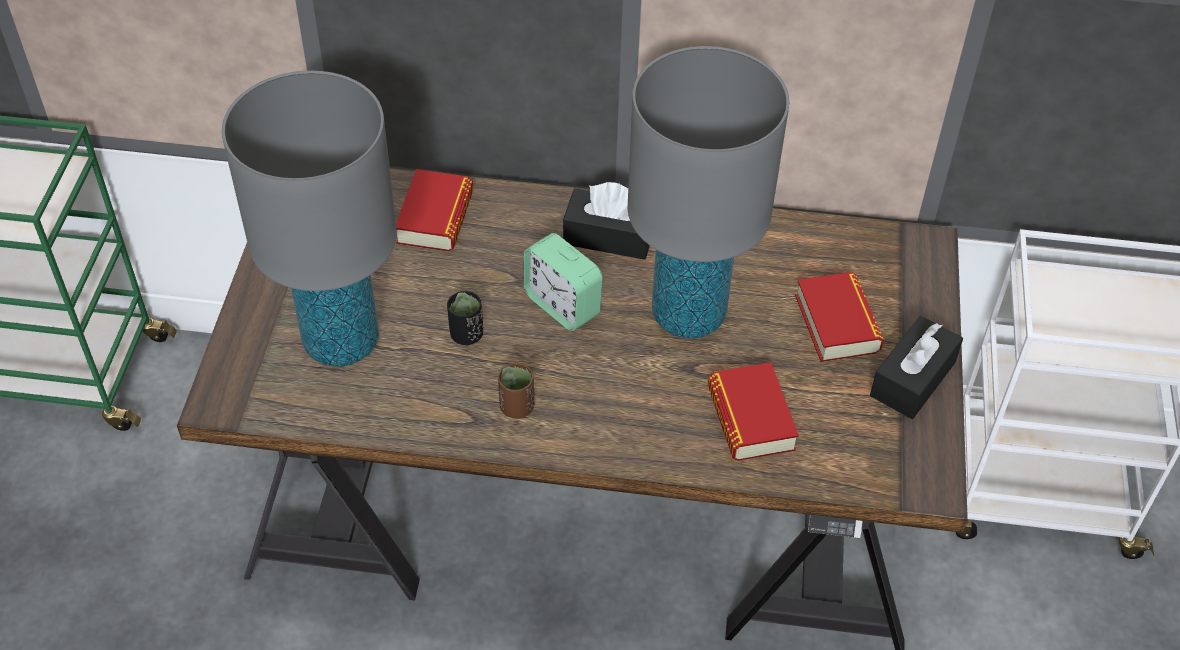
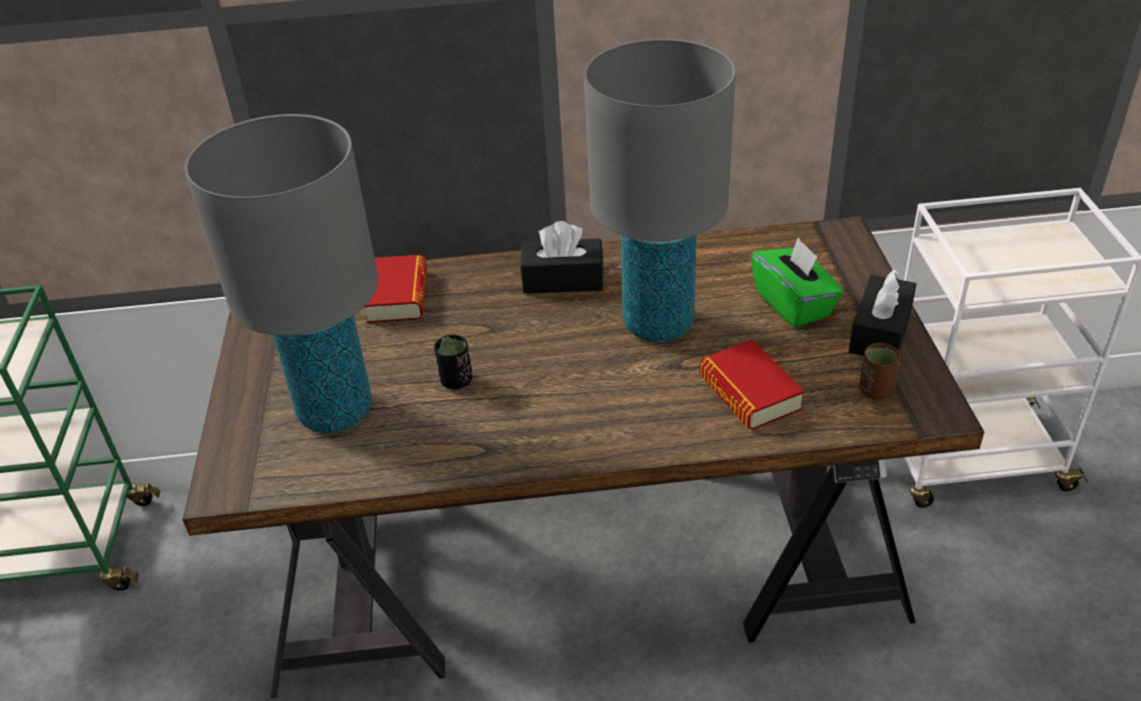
camera: 10 degrees left, 10 degrees down
brown cup [498,363,534,419] -> brown cup moved to [859,343,900,400]
alarm clock [524,233,603,331] -> none
book [795,272,884,362] -> green tissue box [751,237,843,328]

